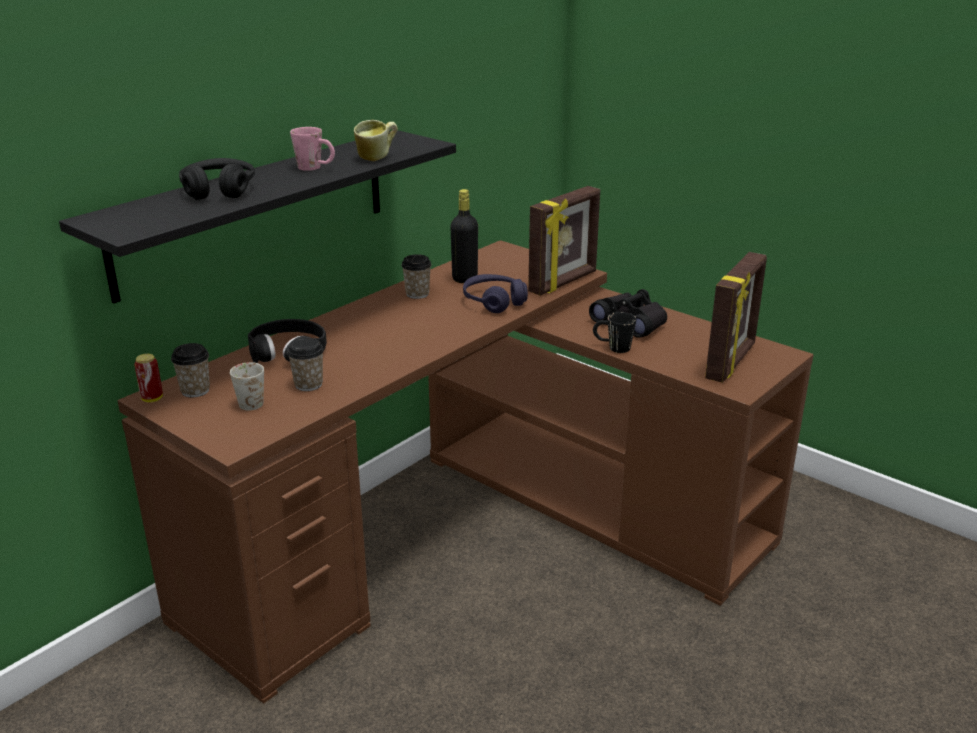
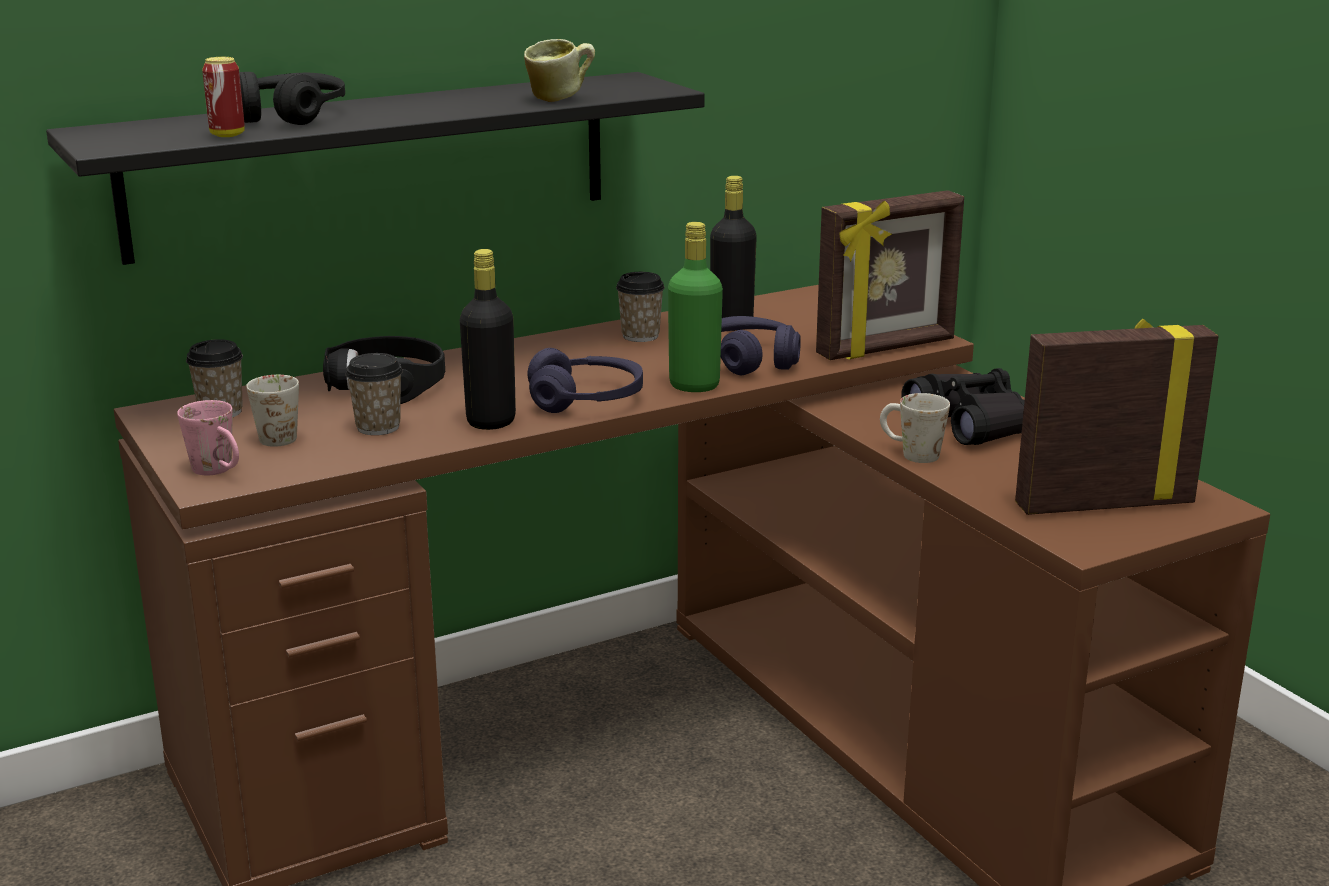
camera: 20 degrees right, 5 degrees down
can [134,354,163,402] -> can moved to [202,57,245,137]
pink mug [290,127,335,171] -> pink mug moved to [177,400,239,475]
black mug [593,312,637,353] -> white mug [880,393,950,463]
picture frame [705,252,767,383] -> picture frame turned 150 degrees counterclockwise [1015,319,1219,515]
none -> black bottle [460,249,516,430]
none -> purple headphones [527,348,643,413]
none -> green bottle [668,222,723,392]

